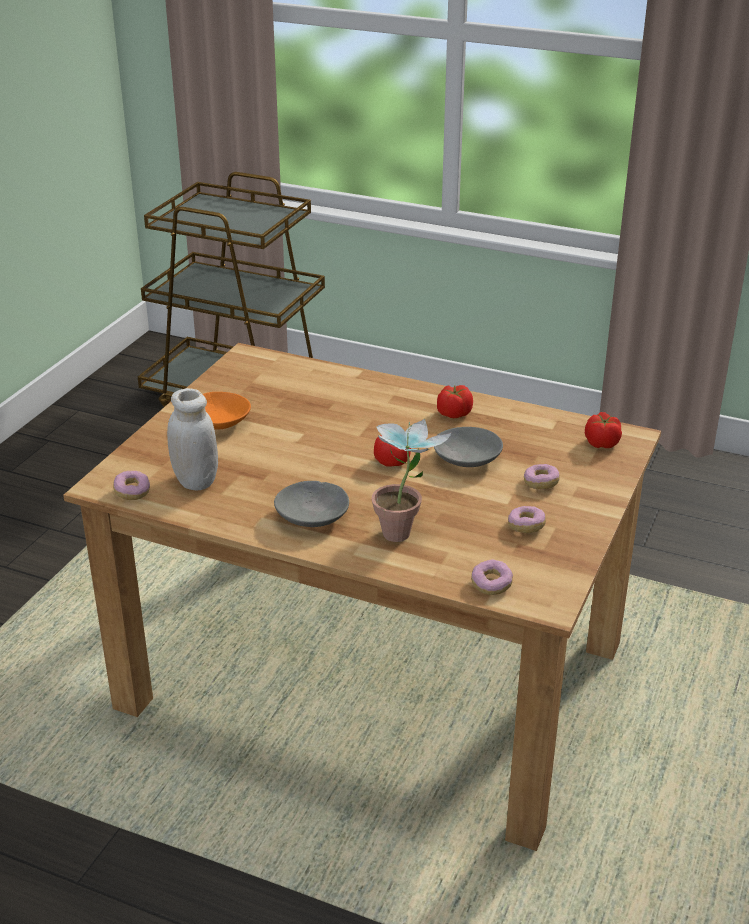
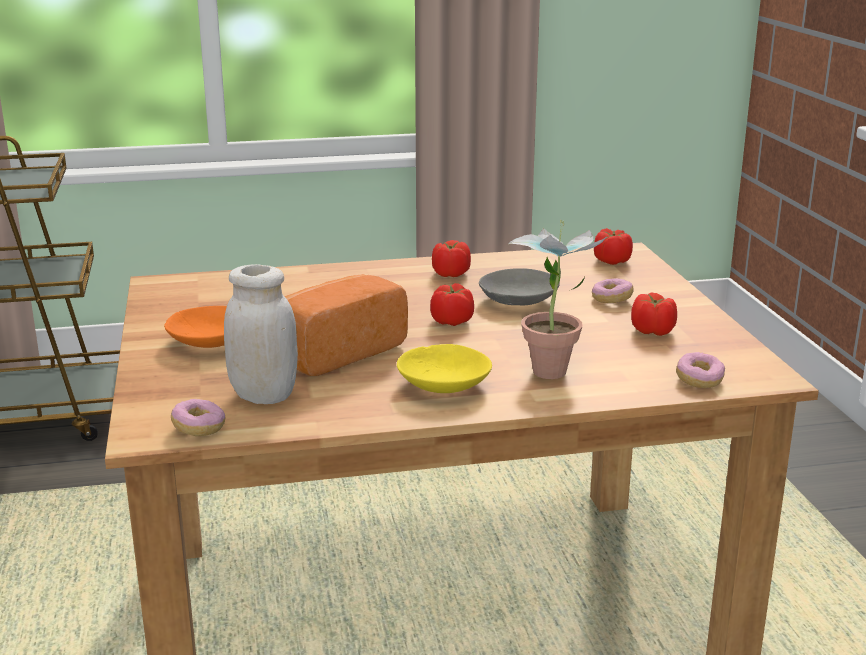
camera: 35 degrees left, 10 degrees down
grey bowl [274,481,349,527] -> yellow bowl [397,344,492,393]
donut [508,506,546,533] -> tomato [631,292,677,336]
none -> bread [284,274,408,376]

